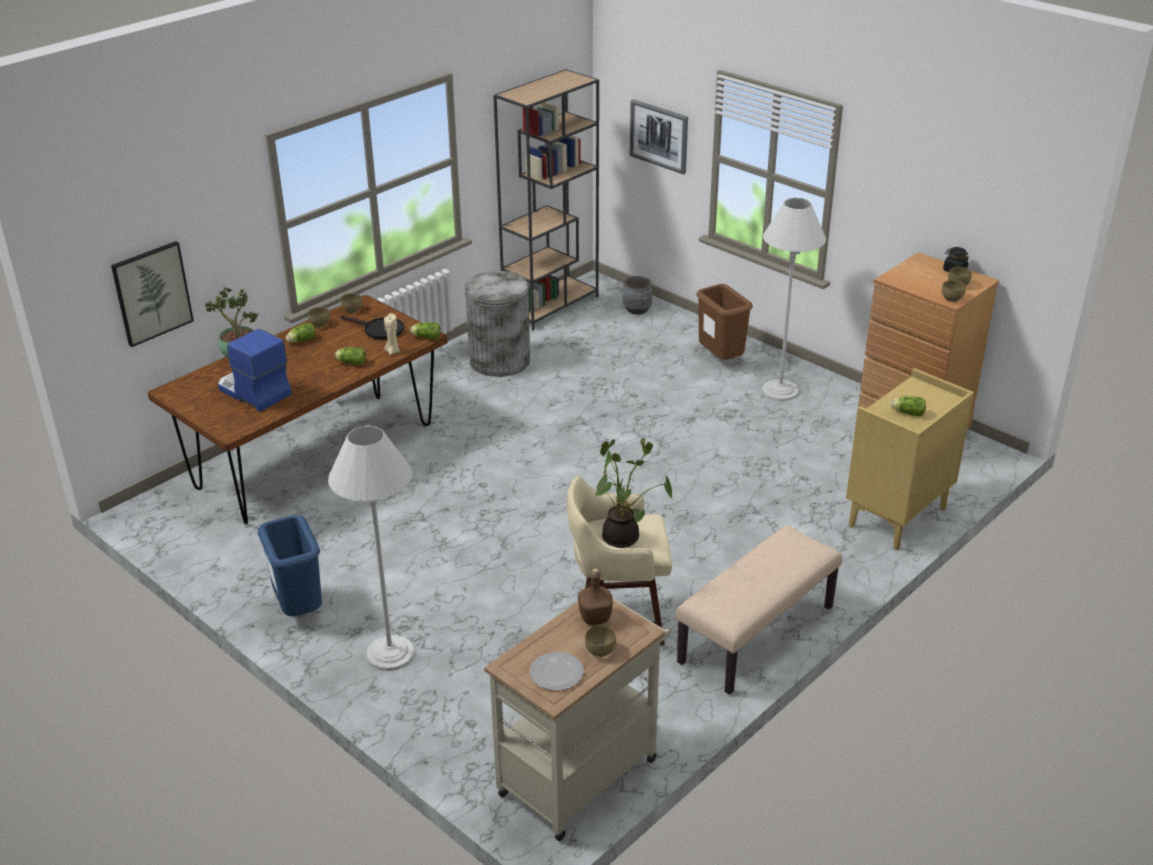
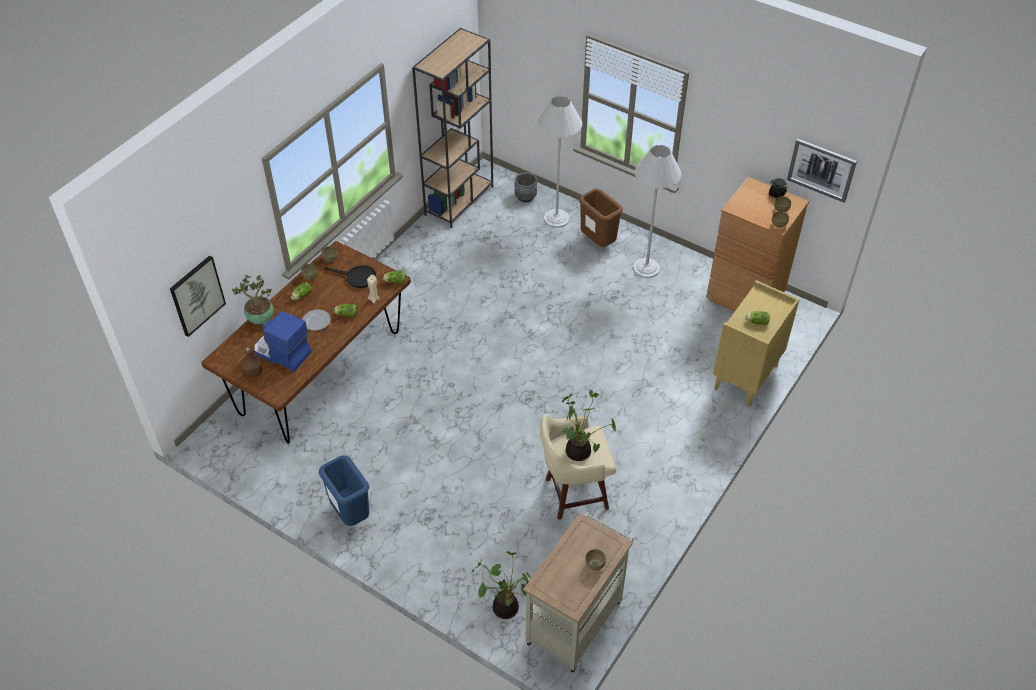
camera: 10 degrees left, 15 degrees up
white floor lamp [328,425,414,671] -> white floor lamp moved to [538,96,582,228]
grey trash can [465,271,530,377] -> none
plate [530,652,584,690] -> plate moved to [302,309,331,331]
brown bottle [578,568,613,625] -> brown bottle moved to [241,348,262,378]
picture [630,99,688,175] -> picture moved to [787,138,857,203]
beige bench [676,525,842,695] -> none
none -> potted plant [472,551,531,619]

